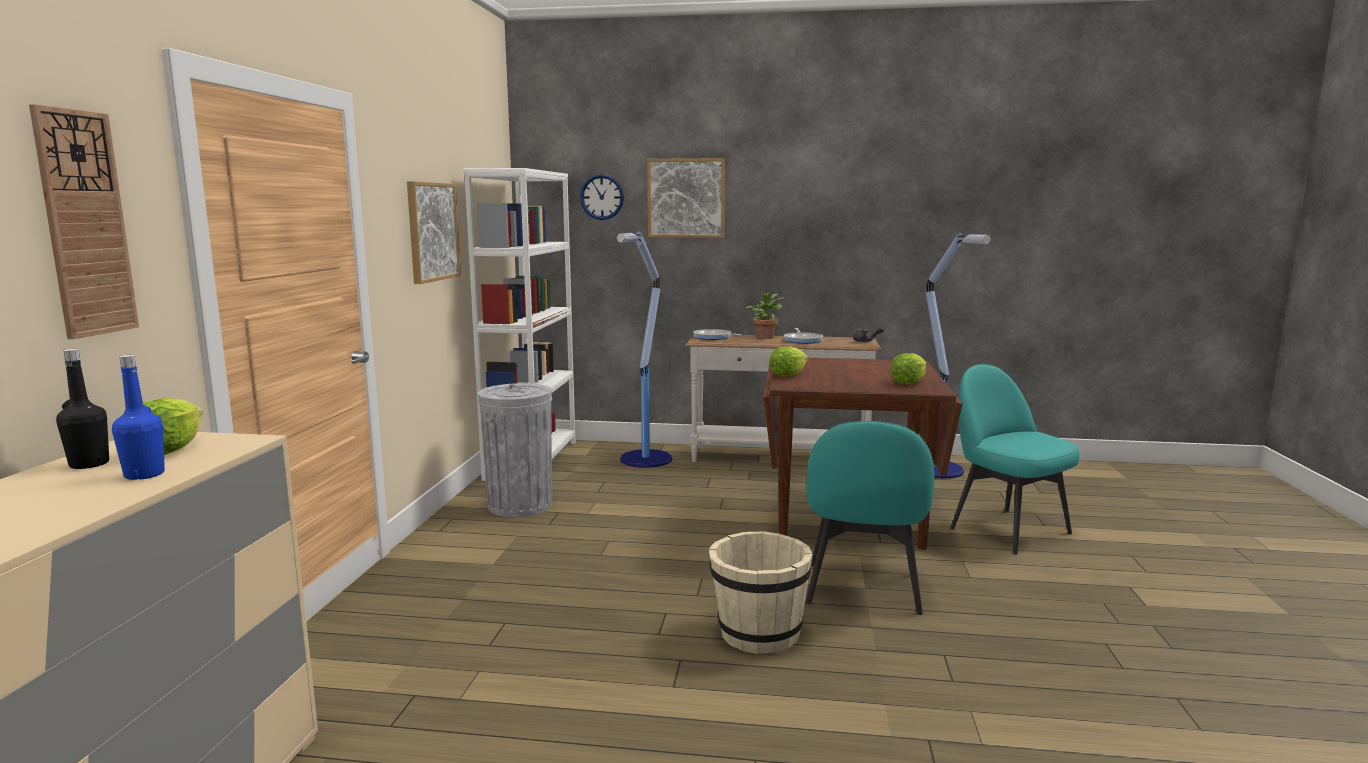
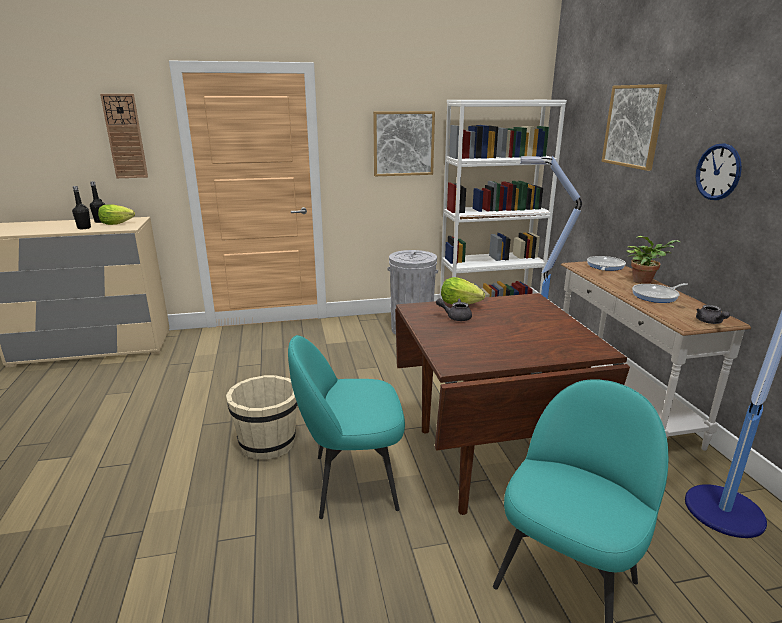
camera: 70 degrees right, 10 degrees up
blue bottle [112,355,165,480] -> black bottle [72,186,91,229]
wall clock [580,174,624,220] -> wall clock moved to [695,143,742,200]
lettuce [890,353,926,385] -> none
none -> grey teapot [436,298,472,321]

